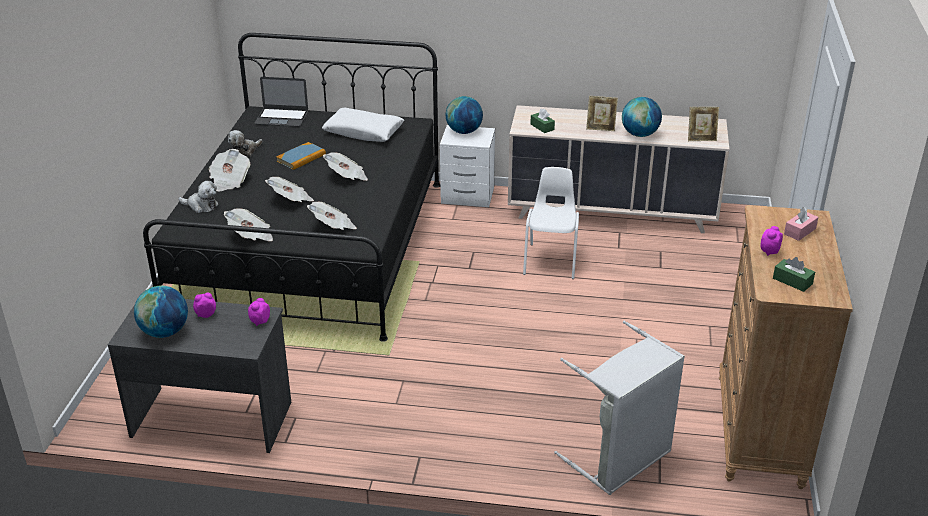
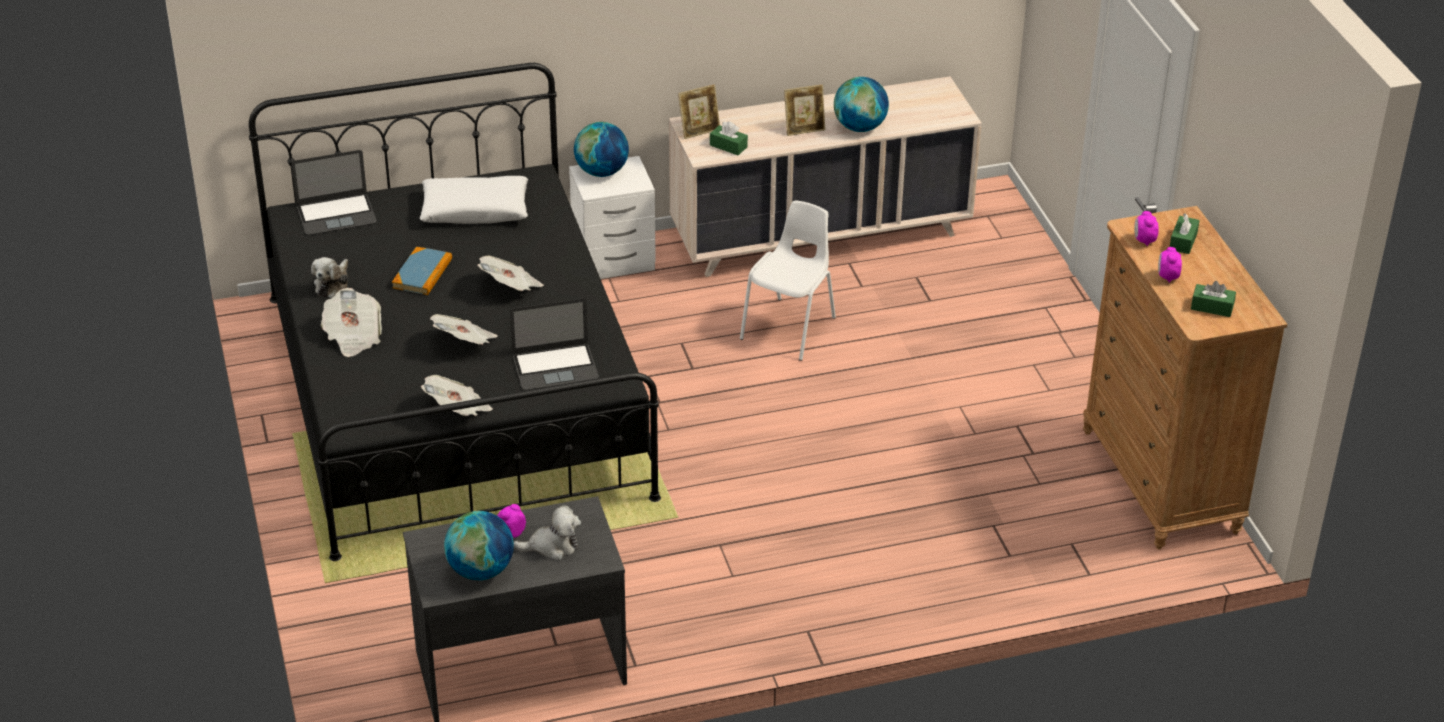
camera: 25 degrees left, 5 degrees up
plush toy [178,181,218,213] -> plush toy moved to [514,505,581,560]
alarm clock [248,298,270,326] -> alarm clock moved to [1134,211,1159,246]
newspaper [307,202,357,230] -> laptop [510,299,599,390]
white chair [523,167,579,279] -> white chair turned 45 degrees clockwise [740,200,836,361]
grey laundry basket [554,321,685,495] -> none
picture frame [688,107,719,141] -> picture frame moved to [678,84,720,139]
pink tissue box [784,207,818,241] -> green tissue box [1170,213,1200,254]

